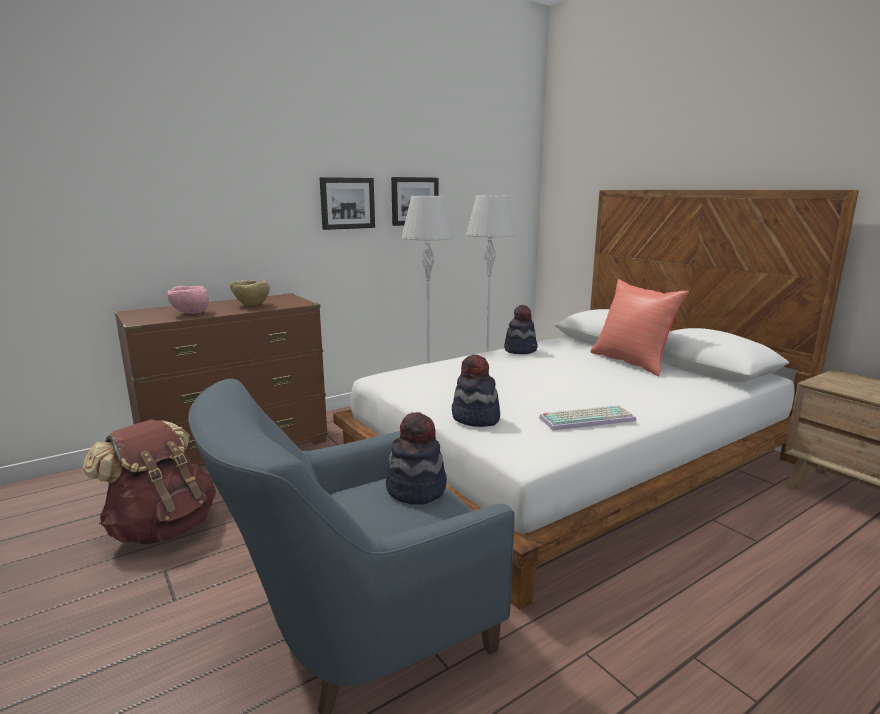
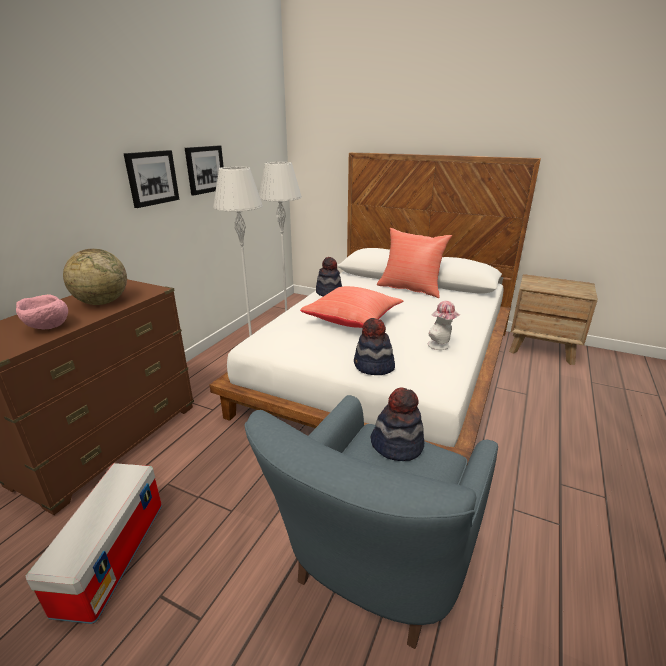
camera: 30 degrees left, 10 degrees up
brown backpack [83,419,216,544] -> storage box [26,463,162,624]
beige bowl [230,280,270,305] -> globe [63,249,127,305]
keyboard [539,405,636,430] -> hat [428,301,460,350]
none -> red pillow [300,286,403,328]

